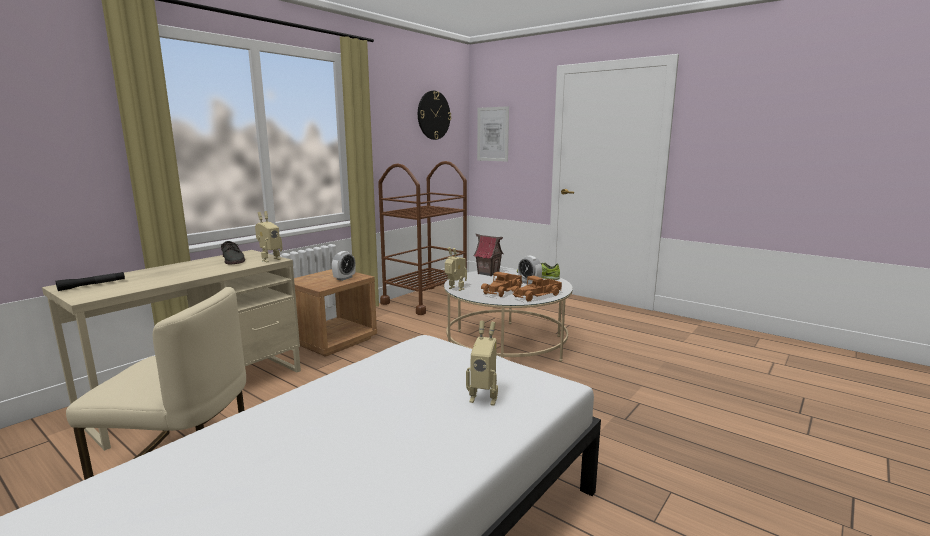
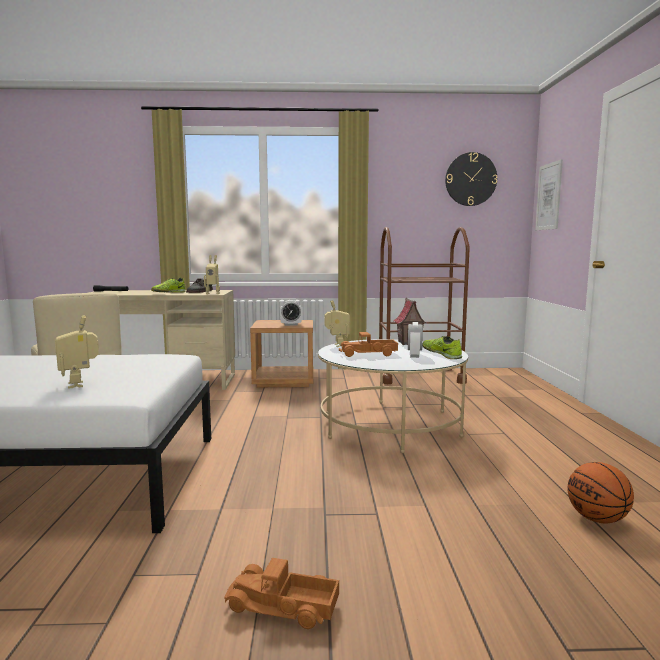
camera: 50 degrees right, 5 degrees down
toy truck [511,275,562,302] -> toy truck moved to [224,558,339,629]
none -> shoe [151,278,186,293]
none -> basketball [567,462,634,523]

